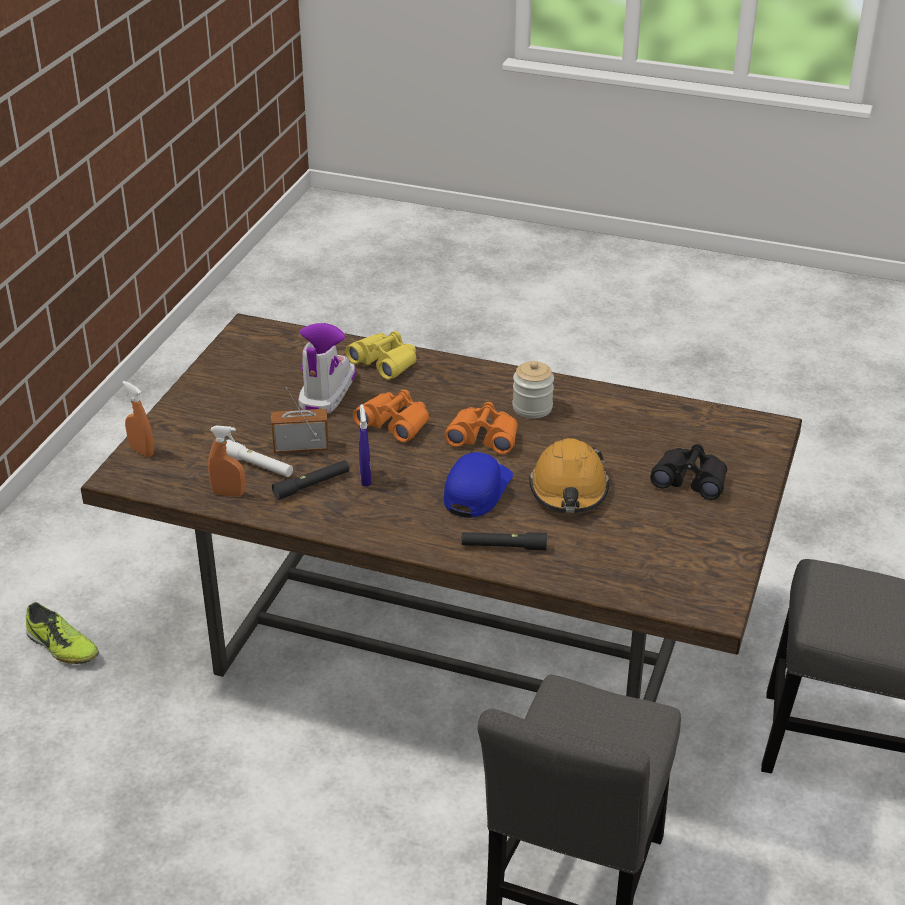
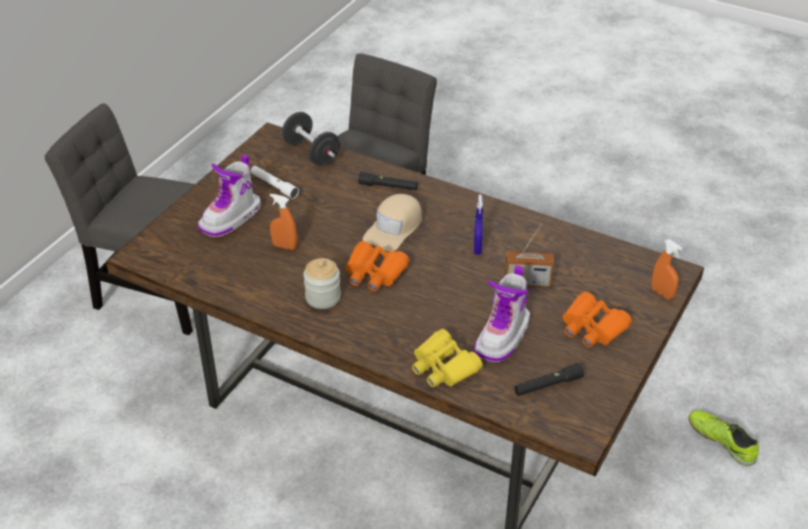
camera: 170 degrees left, 5 degrees up
orange spray bottle [208,426,245,497] -> orange spray bottle moved to [270,194,297,250]
white flashlight [226,439,293,477] -> white flashlight moved to [251,166,299,199]
black flashlight [272,460,349,500] -> black flashlight moved to [514,363,584,396]
orange binoculars [353,390,429,443] -> orange binoculars moved to [563,292,632,347]
blue cap [444,452,513,518] -> beige cap [363,194,422,252]
orange hard hat [529,438,609,513] -> none
black binoculars [650,444,727,500] -> boot [198,154,261,237]
none -> black dumbbell [282,112,340,166]

